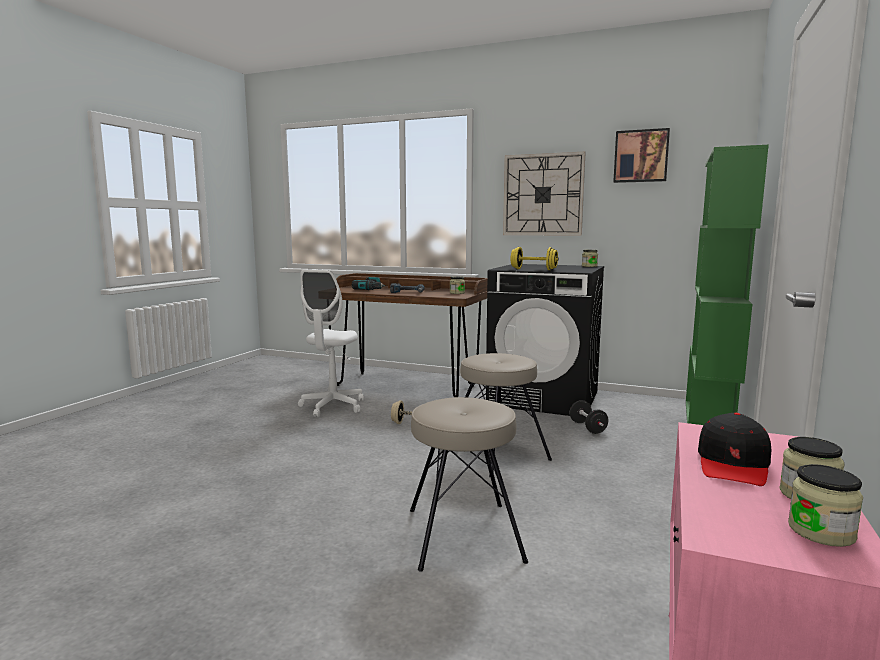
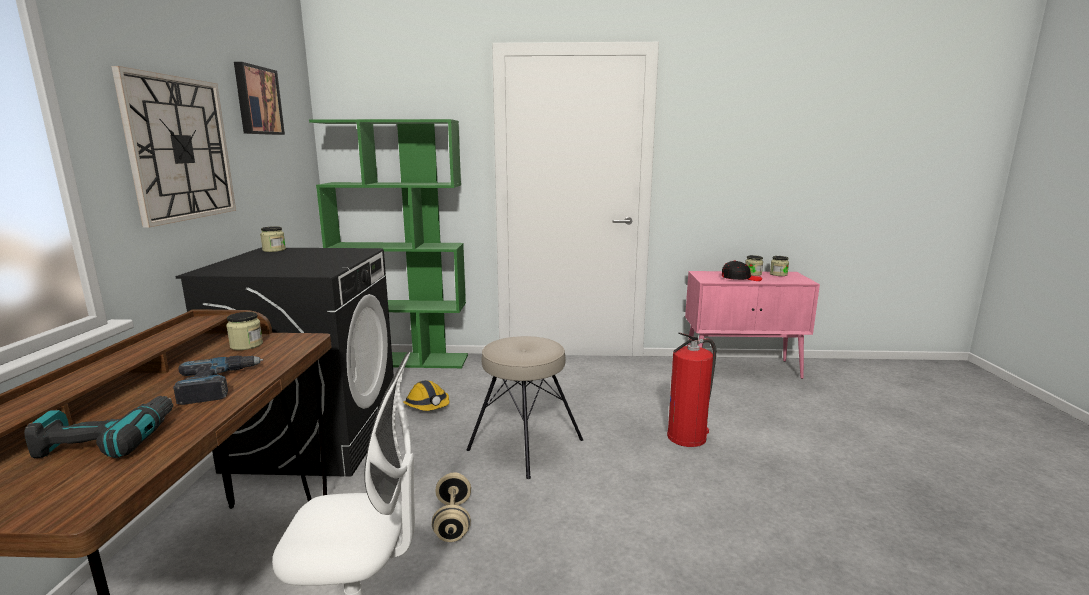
camera: 110 degrees left, 5 degrees up
beige stool [410,397,528,571] -> fire extinguisher [667,333,716,447]
yellow dumbbell [510,247,559,270] -> none
black dumbbell [570,400,608,434] -> hard hat [403,380,450,411]

